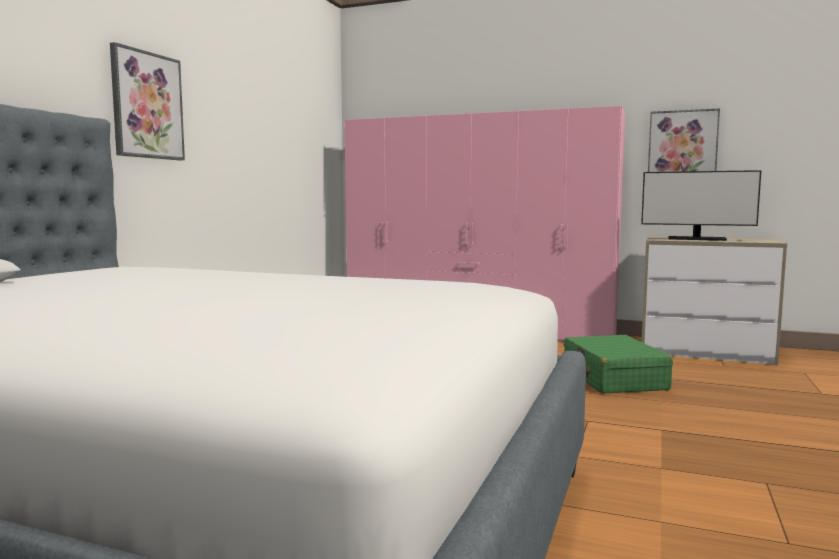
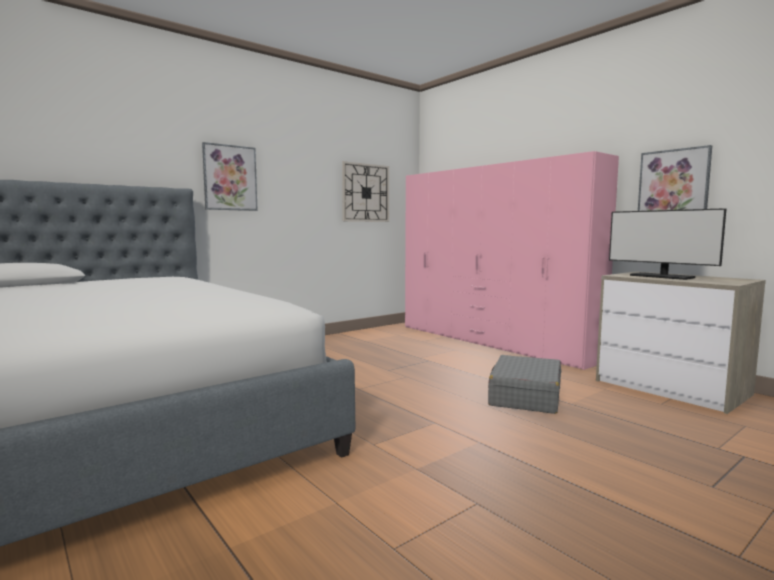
camera: 30 degrees right, 0 degrees up
green suitcase [564,335,673,394] -> grey suitcase [488,355,562,414]
none -> wall clock [342,161,389,222]

